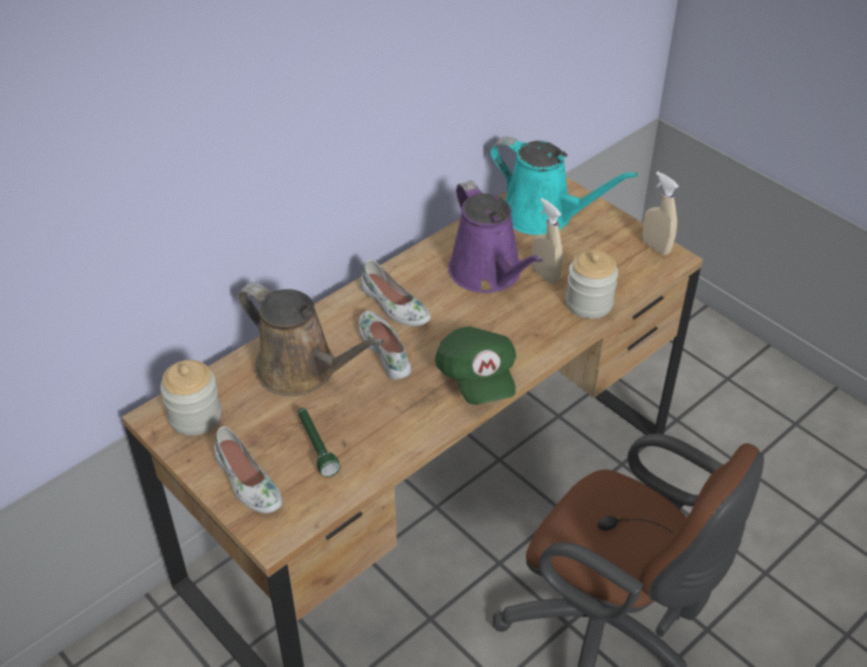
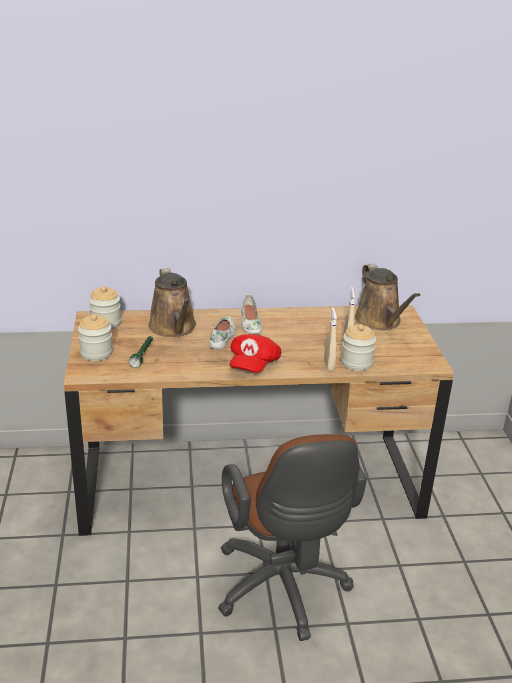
camera: 35 degrees right, 15 degrees down
white shoe [214,426,282,513] -> jar [78,314,113,361]
green cap [435,327,516,405] -> red cap [230,334,281,373]
purple watering can [448,180,543,293] -> none
turquoise watering can [490,137,638,235] -> brown watering can [355,264,420,330]
beige spray bottle [642,172,679,255] -> beige spray bottle moved to [324,307,337,371]

